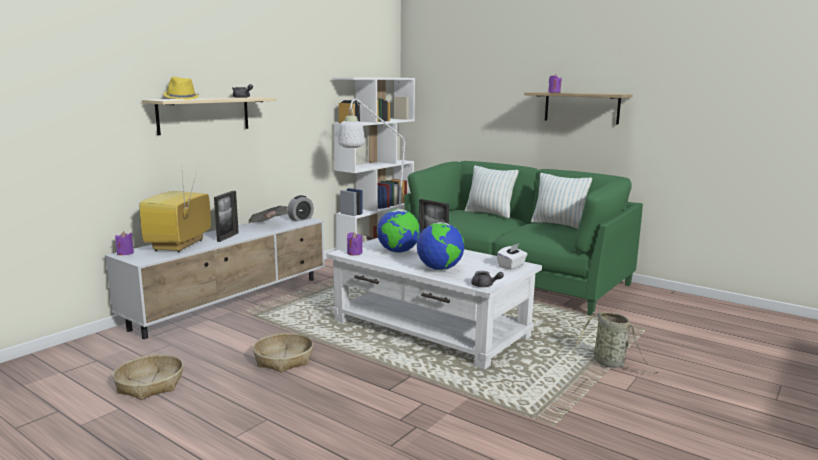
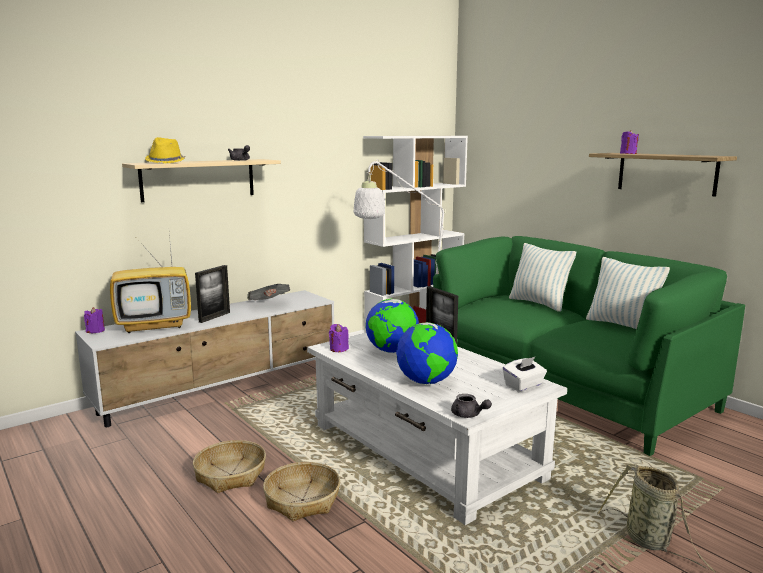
camera: 15 degrees right, 0 degrees up
basket [113,354,183,400] -> basket moved to [263,462,340,521]
television [139,175,211,253] -> television turned 135 degrees counterclockwise [110,234,191,333]
alarm clock [287,195,314,221] -> none

